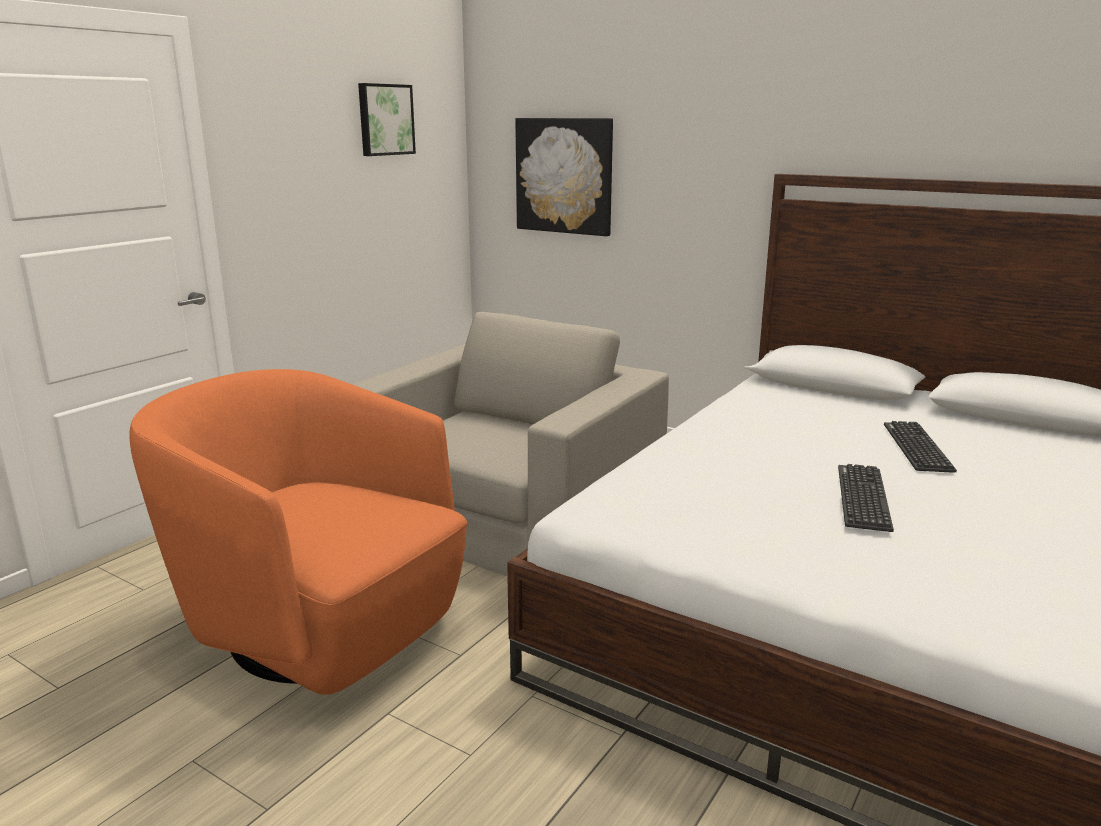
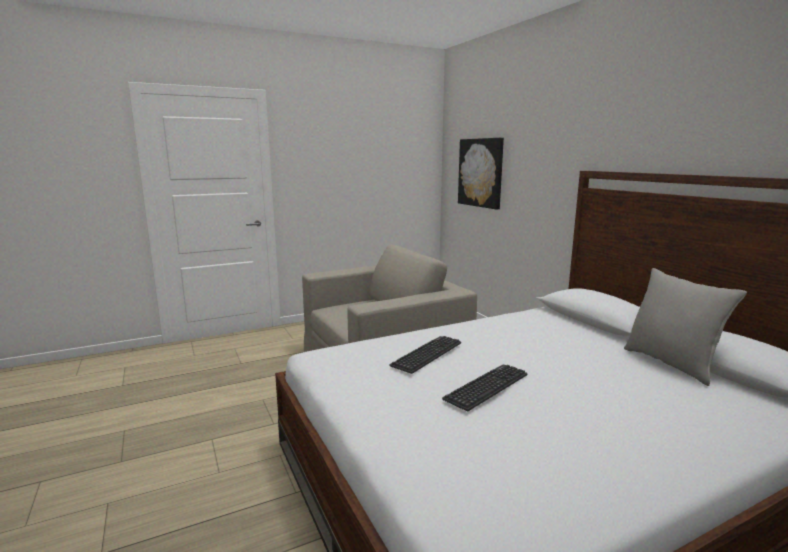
camera: 30 degrees right, 5 degrees down
orange armchair [130,369,467,695] -> none
picture [358,83,416,156] -> none
keyboard [884,421,957,473] -> keyboard moved to [389,336,461,374]
none -> grey pillow [624,268,747,386]

